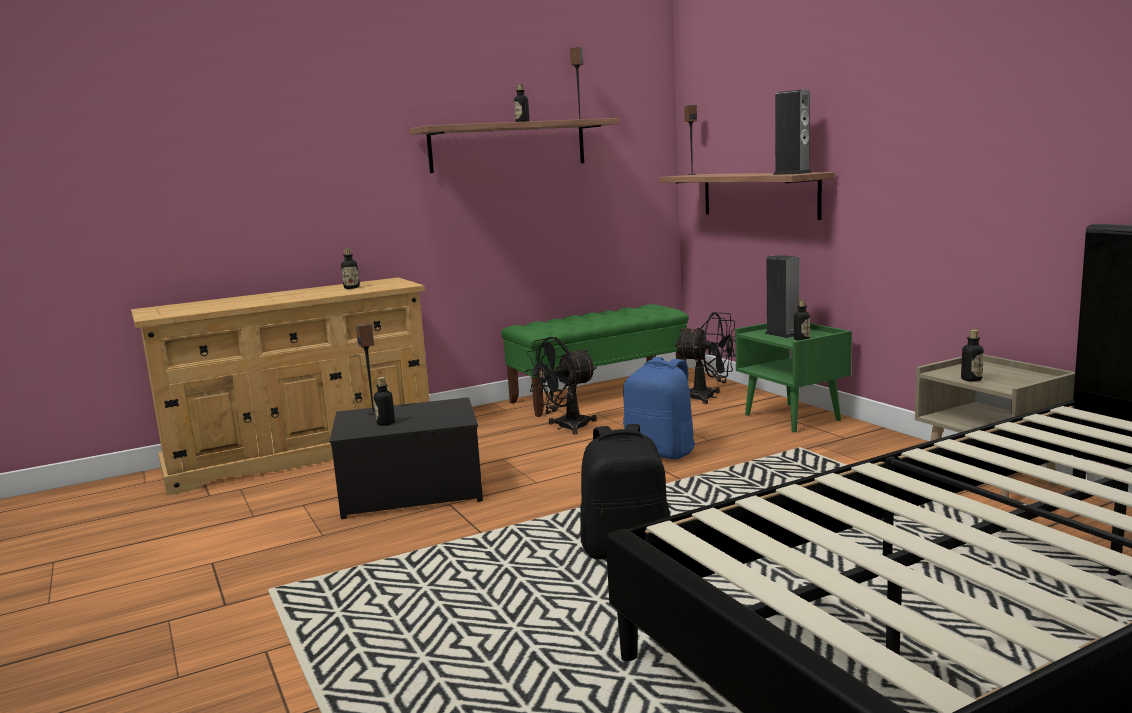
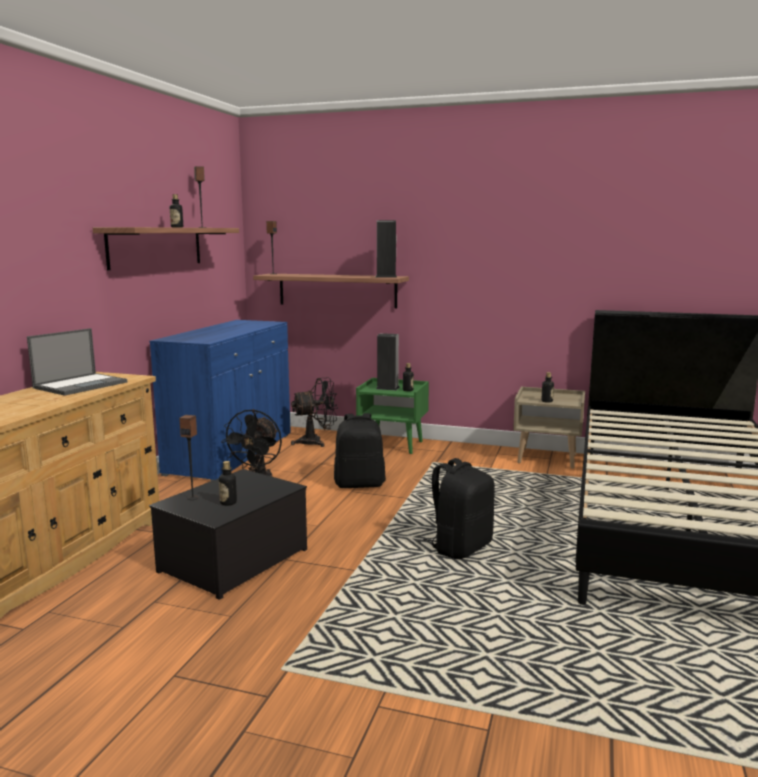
camera: 45 degrees left, 0 degrees up
bottle [341,248,360,289] -> laptop [27,328,127,396]
green bench [501,304,689,417] -> blue cabinet [150,320,291,481]
blue backpack [623,357,695,460] -> black backpack [334,413,386,488]

